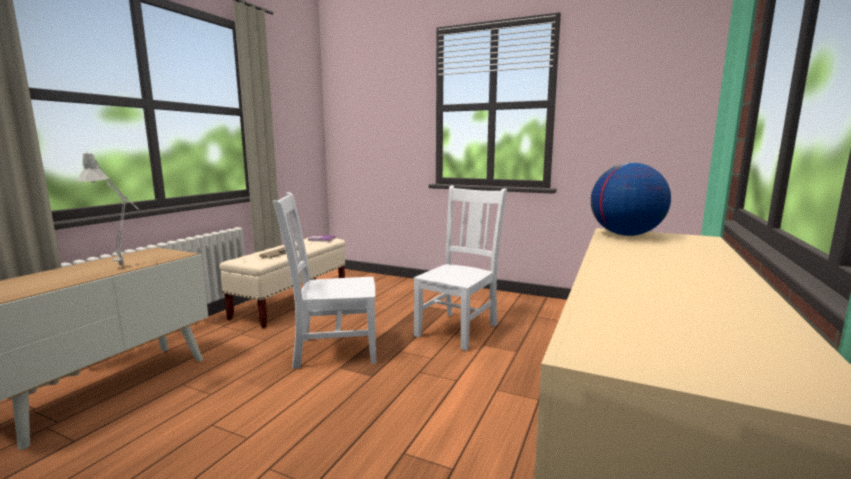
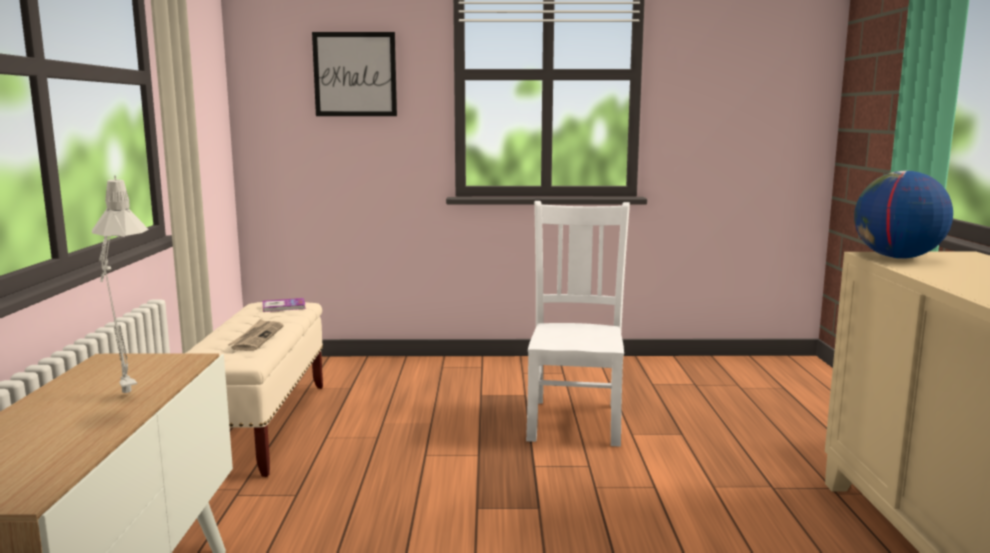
camera: 25 degrees left, 0 degrees up
white chair [273,192,376,369] -> none
none -> picture [312,32,397,116]

